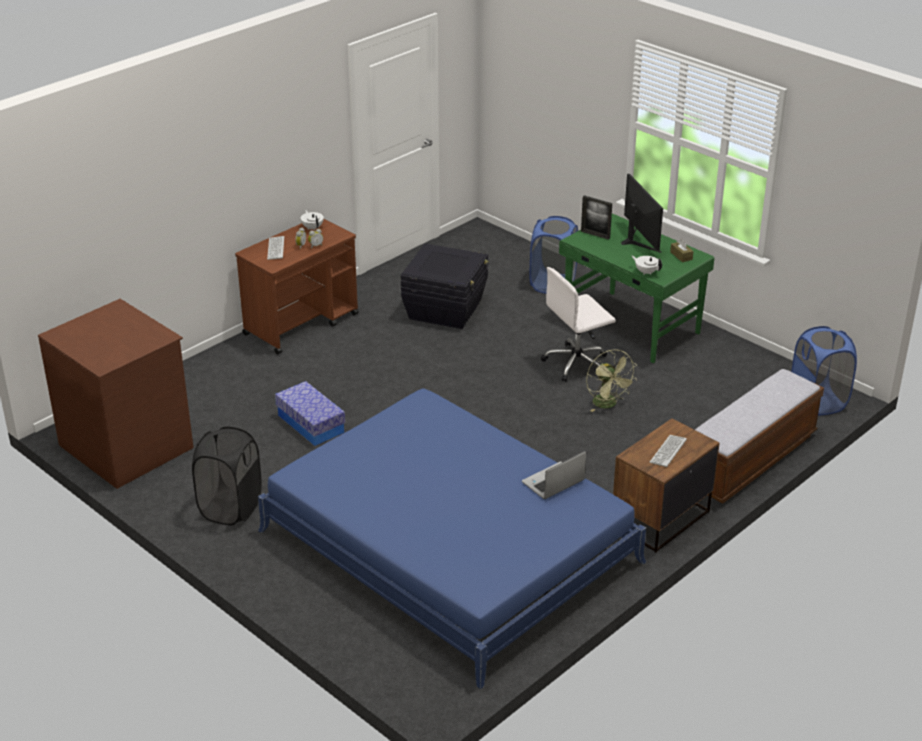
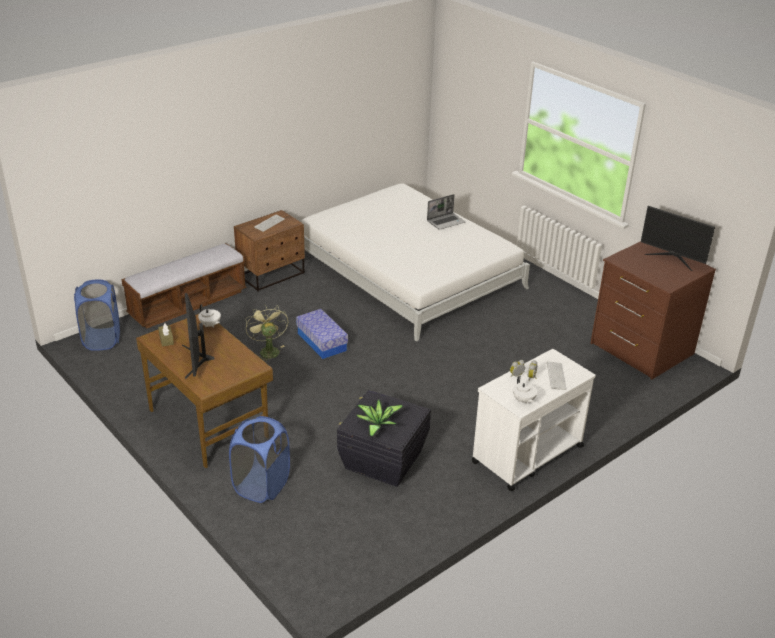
camera: 175 degrees left, 0 degrees up
black laundry basket [192,427,262,525] -> none
brown cart [235,219,359,354] -> white cart [472,349,596,491]
blue bed [258,388,646,689] -> white bed [301,183,530,342]
storage box [275,381,345,446] -> storage box moved to [296,309,348,359]
laptop [522,451,586,499] -> laptop moved to [427,194,465,230]
white office chair [541,267,616,382] -> none
green desk [559,213,714,363] -> brown desk [136,314,273,468]
picture frame [581,195,612,240] -> none
none -> potted plant [356,400,405,438]
none -> monitor [641,206,715,271]

